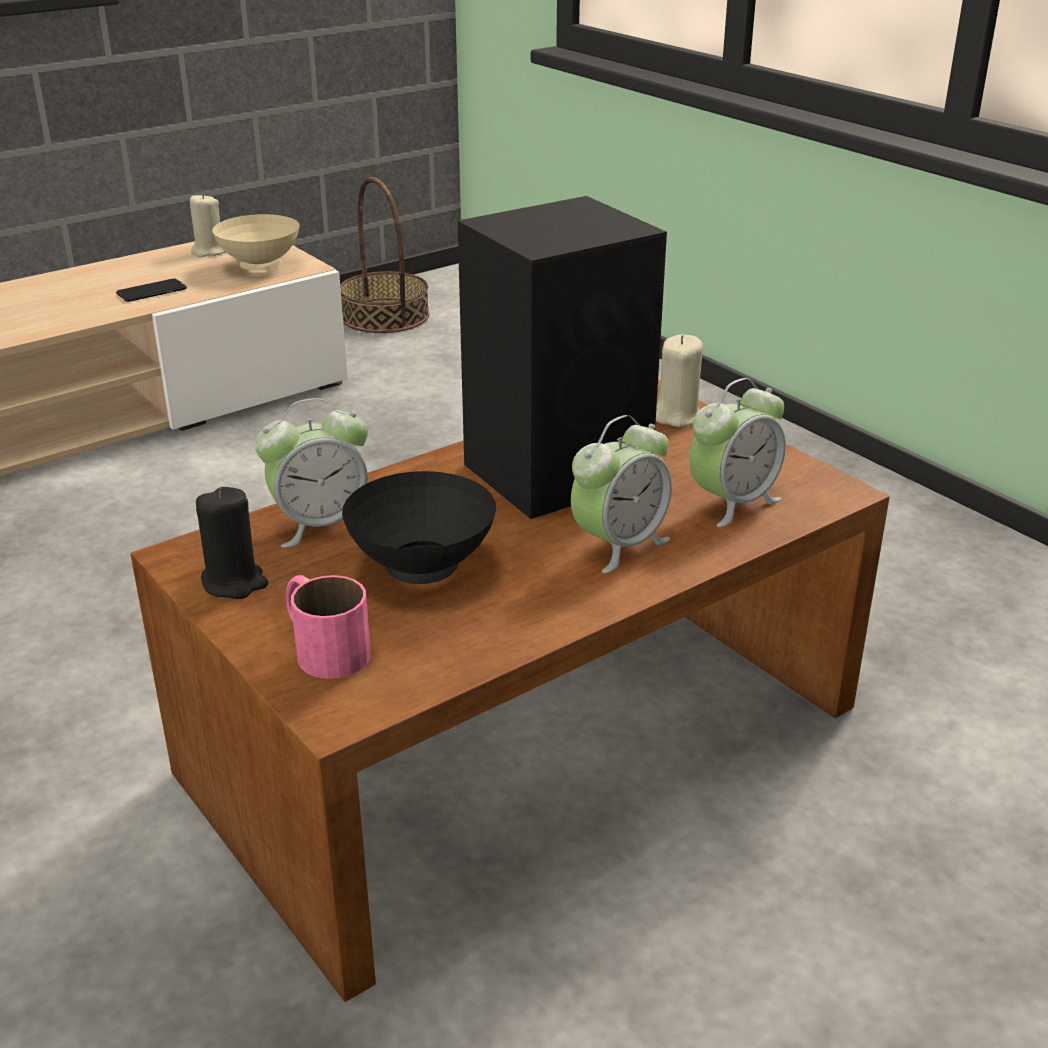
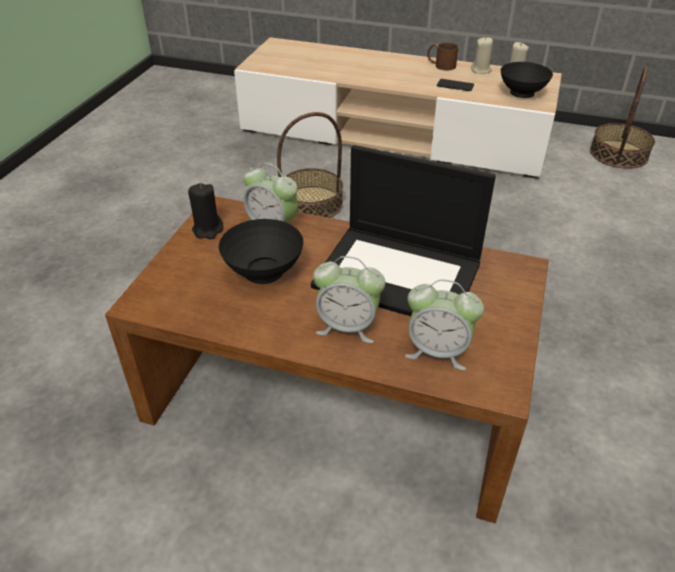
camera: 55 degrees right, 10 degrees up
beige bowl [212,214,300,270] -> black bowl [501,62,553,98]
pink mug [286,575,371,679] -> none
black speaker [458,196,667,519] -> laptop [311,145,496,316]
beige candle [656,335,703,427] -> beige candle moved to [471,37,493,74]
none -> basket [277,112,343,218]
none -> brown mug [427,42,459,70]

